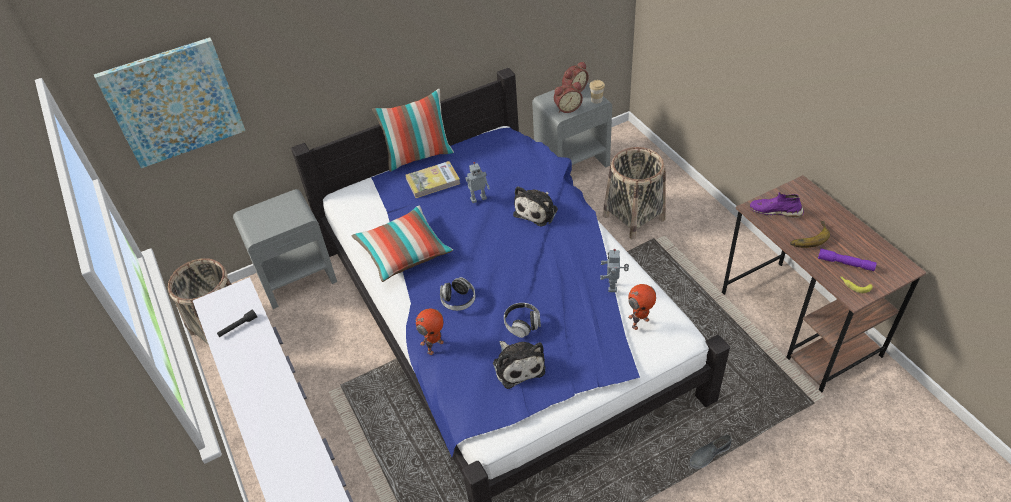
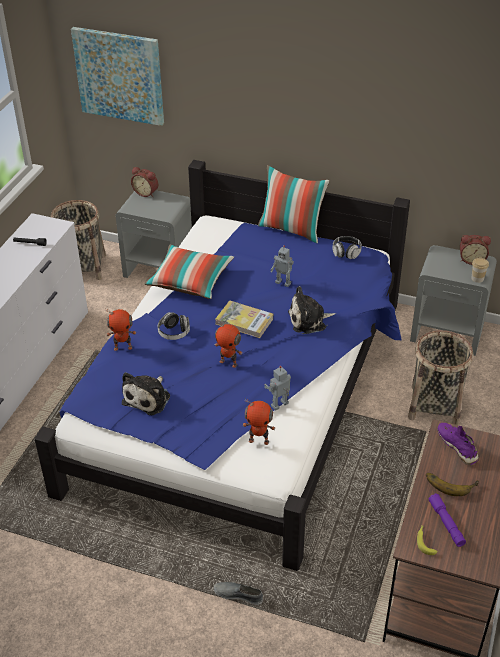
camera: 45 degrees right, 5 degrees down
book [405,161,460,198] -> book moved to [215,301,273,338]
headphones [504,303,541,338] -> headphones moved to [332,236,362,259]
alarm clock [554,82,583,113] -> alarm clock moved to [131,167,158,197]
none -> toy robot [215,319,242,368]

